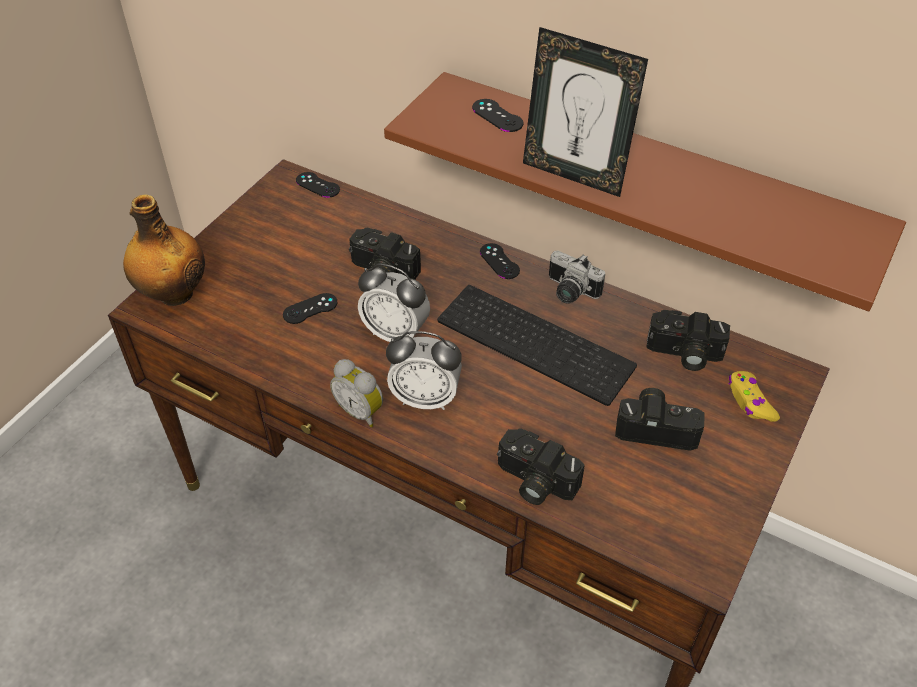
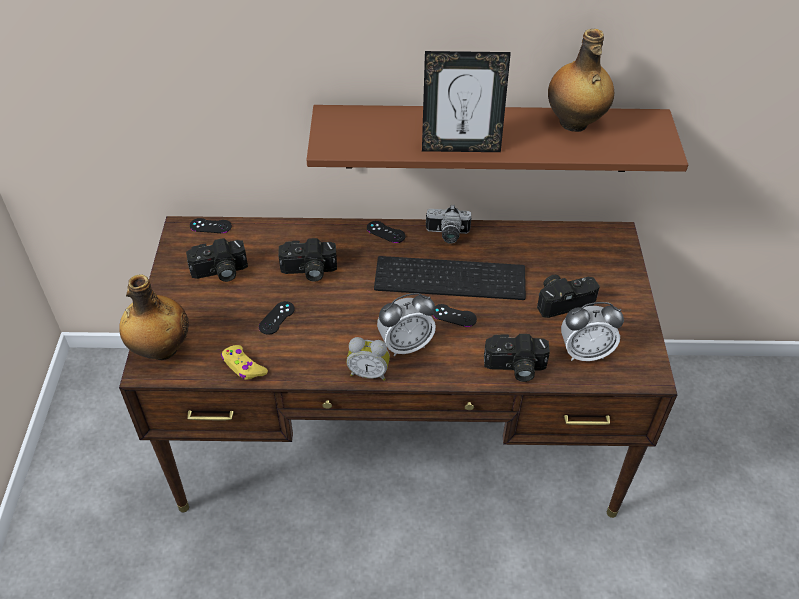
camera: 30 degrees left, 0 degrees up
alarm clock [358,264,430,342] -> alarm clock moved to [561,302,624,361]
black game controller [472,99,523,132] -> black game controller moved to [433,304,477,327]
camera [646,310,730,371] -> camera moved to [186,238,248,282]
yellow game controller [729,371,780,422] -> yellow game controller moved to [221,345,268,380]
none -> bottle [548,29,614,132]

